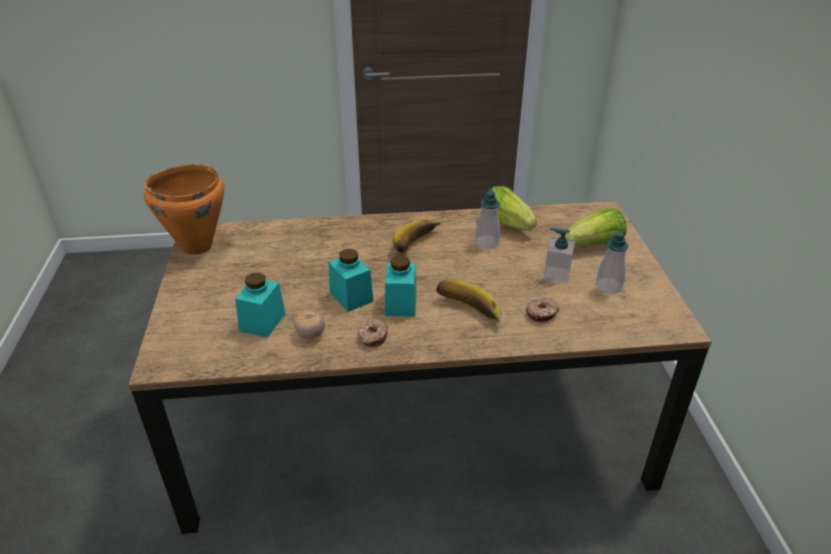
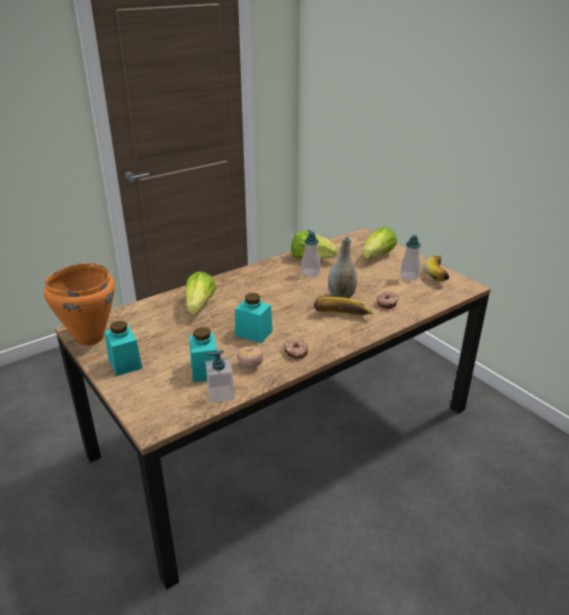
camera: 30 degrees left, 5 degrees down
turquoise jar [385,255,416,317] -> turquoise jar moved to [104,321,143,376]
banana [392,220,442,253] -> banana moved to [425,255,449,282]
soap dispenser [543,228,575,283] -> soap dispenser moved to [205,350,234,403]
none -> lettuce [186,271,216,314]
none -> grey vase [328,237,357,299]

